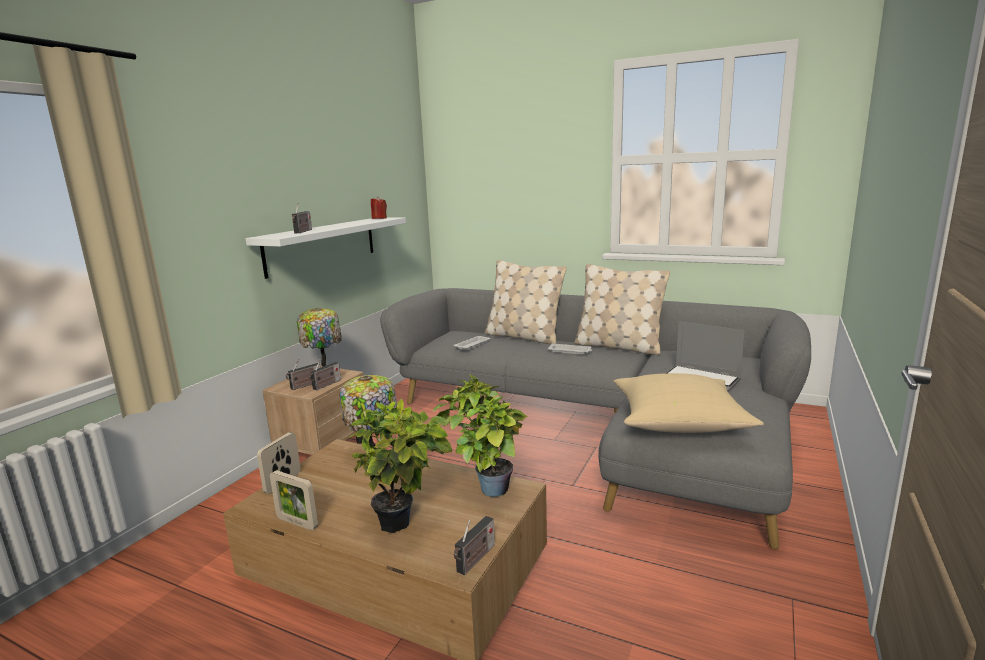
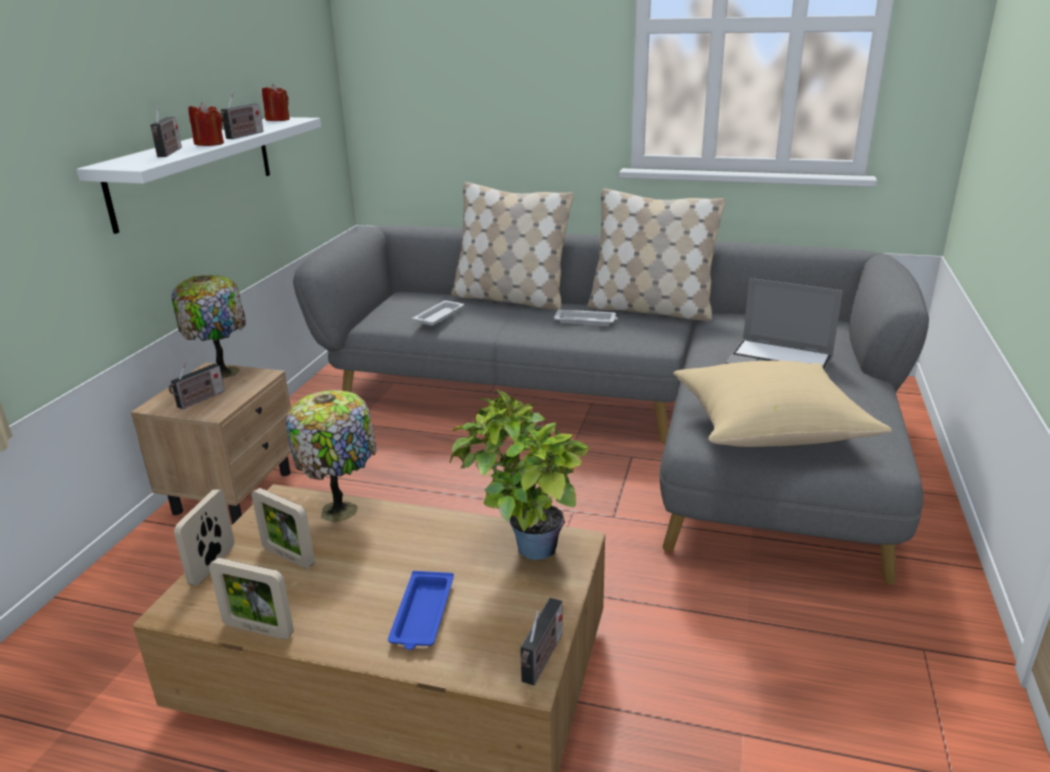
camera: 10 degrees left, 10 degrees up
radio [309,359,341,390] -> radio moved to [220,91,264,139]
potted plant [349,399,452,533] -> blue tray [388,571,454,650]
none -> red candle [188,102,224,146]
none -> picture frame [251,488,315,569]

